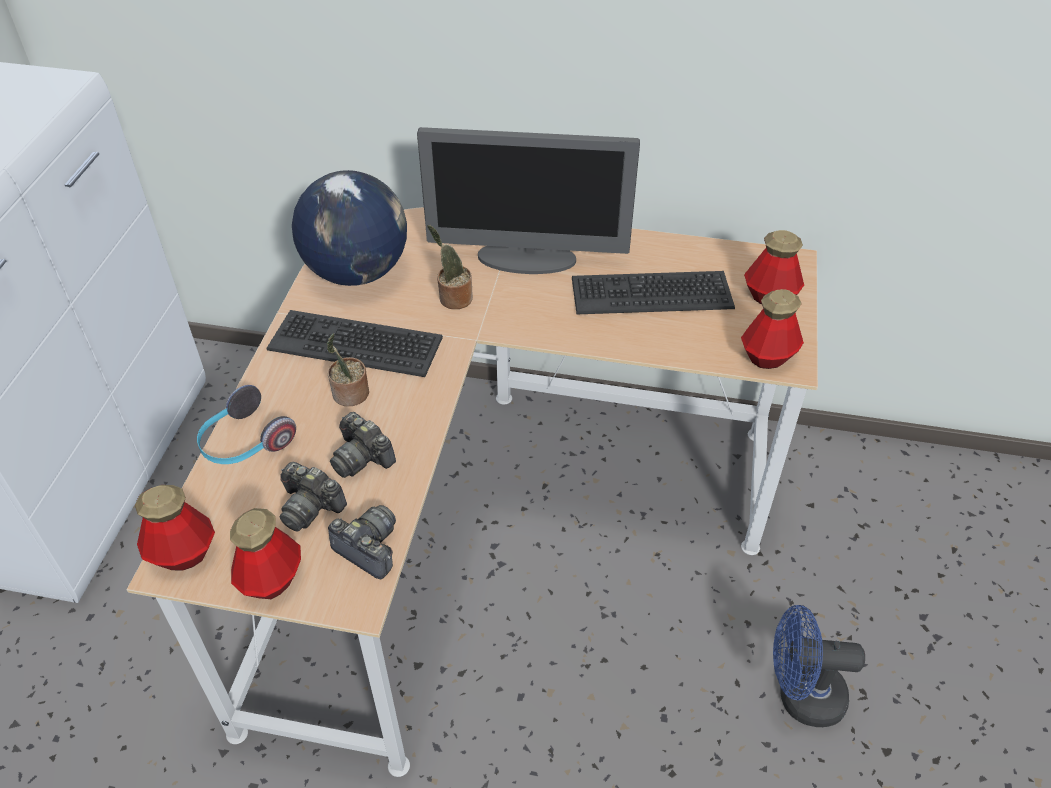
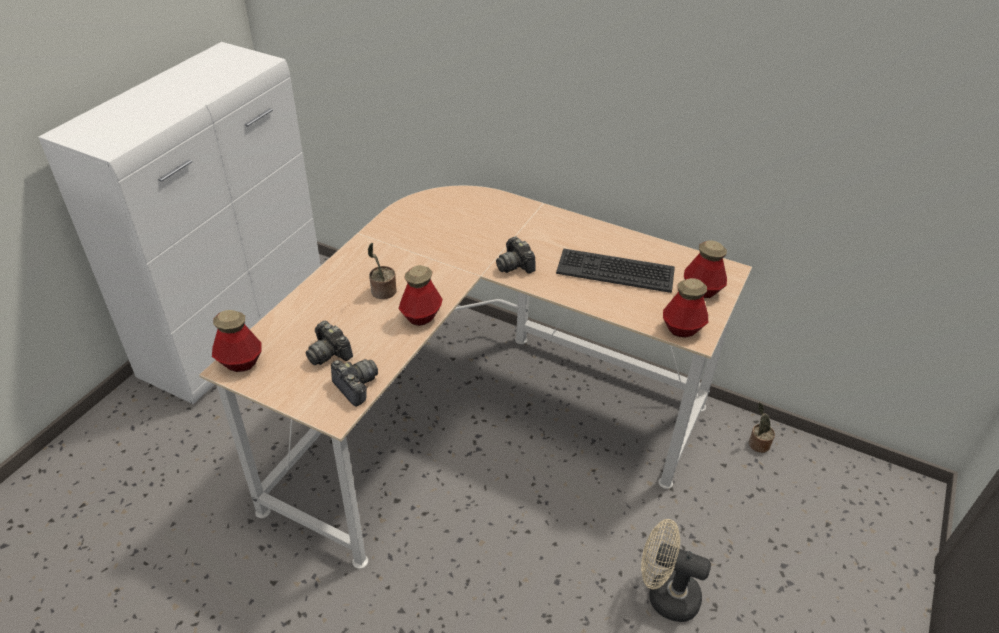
camera: 15 degrees right, 5 degrees down
headphones [197,385,296,464] -> none
bottle [230,508,301,599] -> bottle moved to [398,265,443,326]
keyboard [267,310,443,377] -> none
globe [292,170,407,286] -> none
camera [330,412,396,478] -> camera moved to [496,236,536,274]
monitor [417,127,640,274] -> none
potted plant [427,225,473,309] -> potted plant moved to [749,402,775,453]
blue fan [773,605,865,727] -> beige fan [641,519,711,622]

